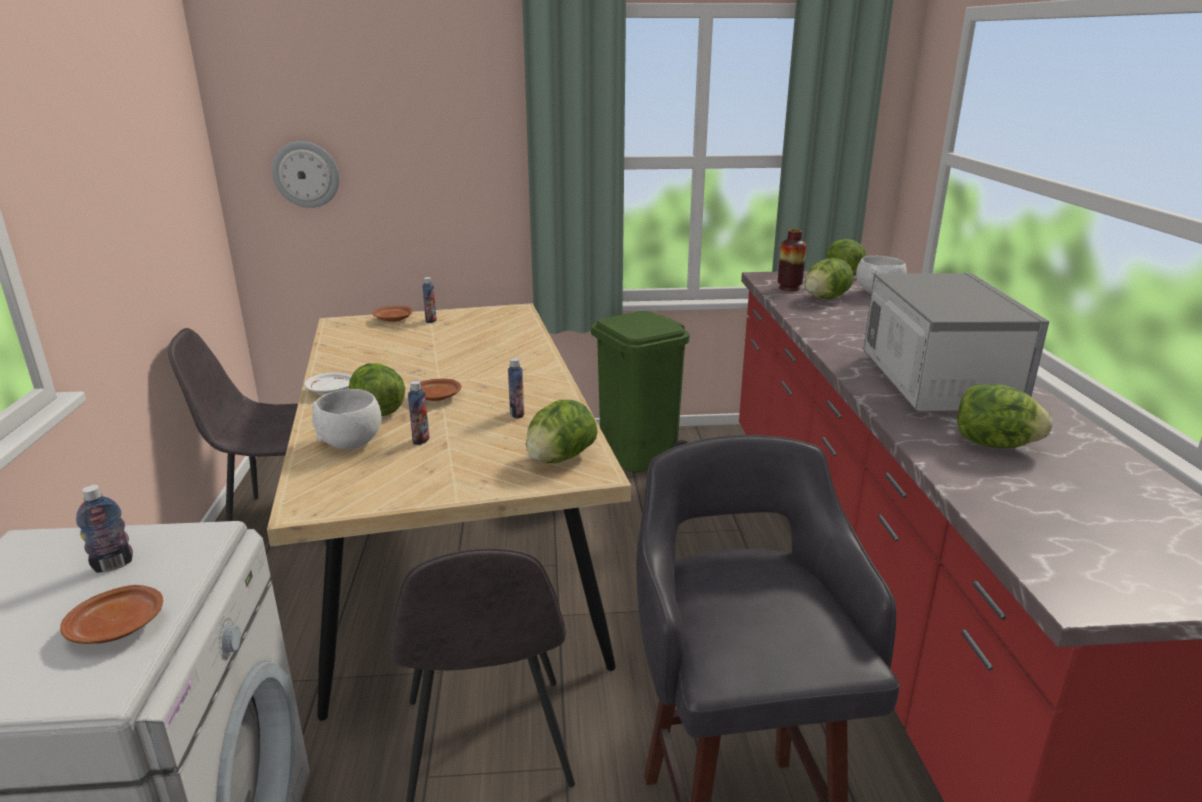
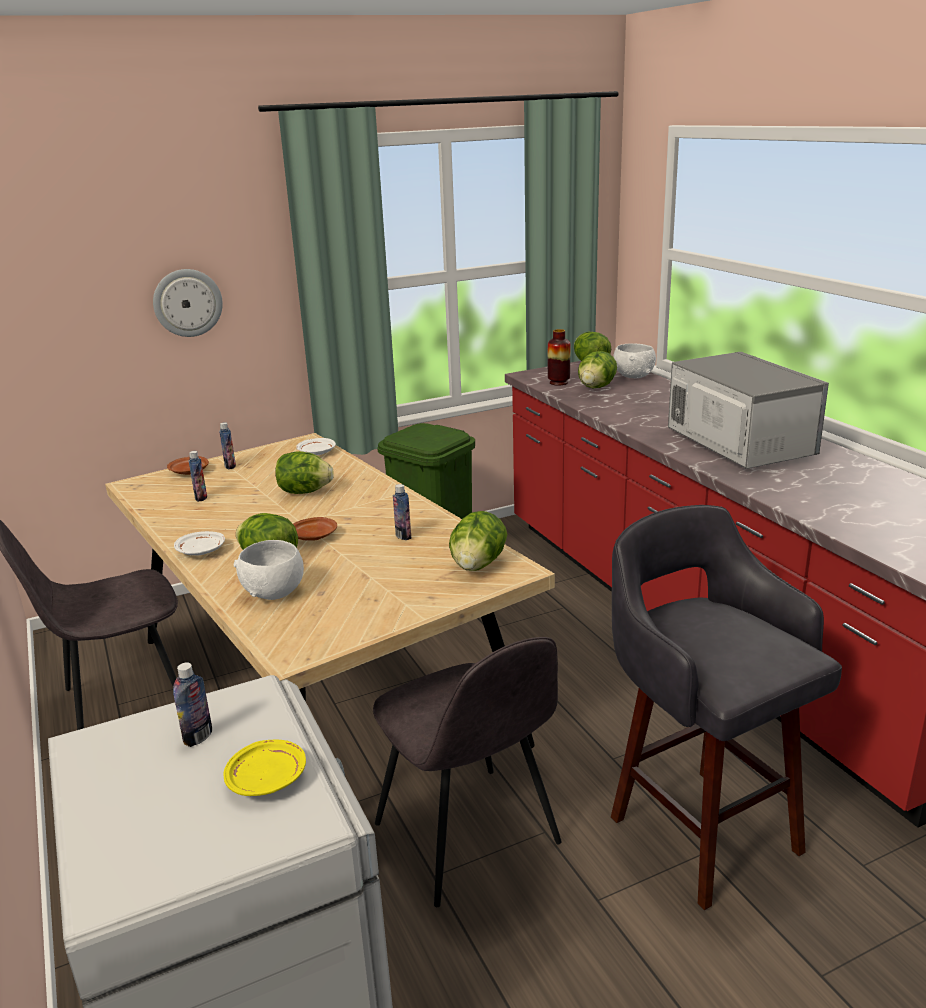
camera: 20 degrees left, 0 degrees up
brown plate [60,585,163,644] -> yellow plate [223,739,306,796]
wall clock [272,141,339,208] -> wall clock moved to [153,269,223,337]
bottle [408,381,429,445] -> bottle moved to [189,451,207,502]
lettuce [957,384,1052,448] -> lettuce moved to [275,451,334,494]
none -> white plate [296,438,336,455]

